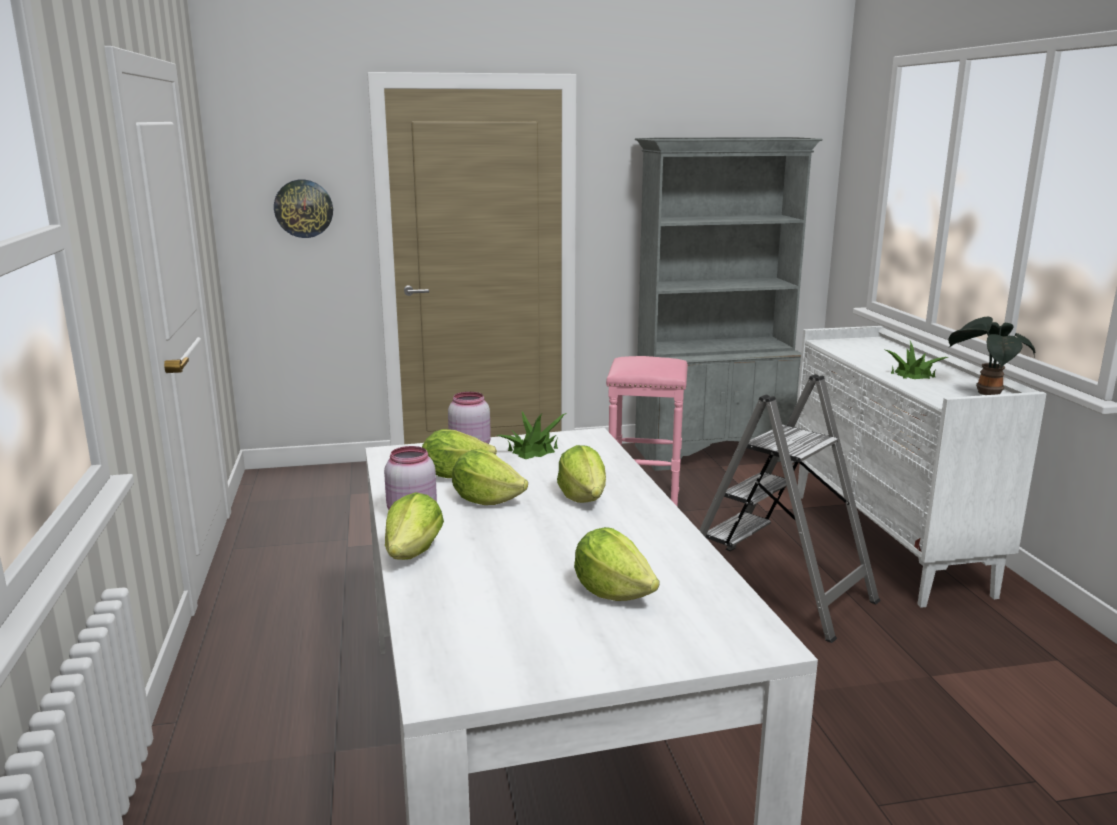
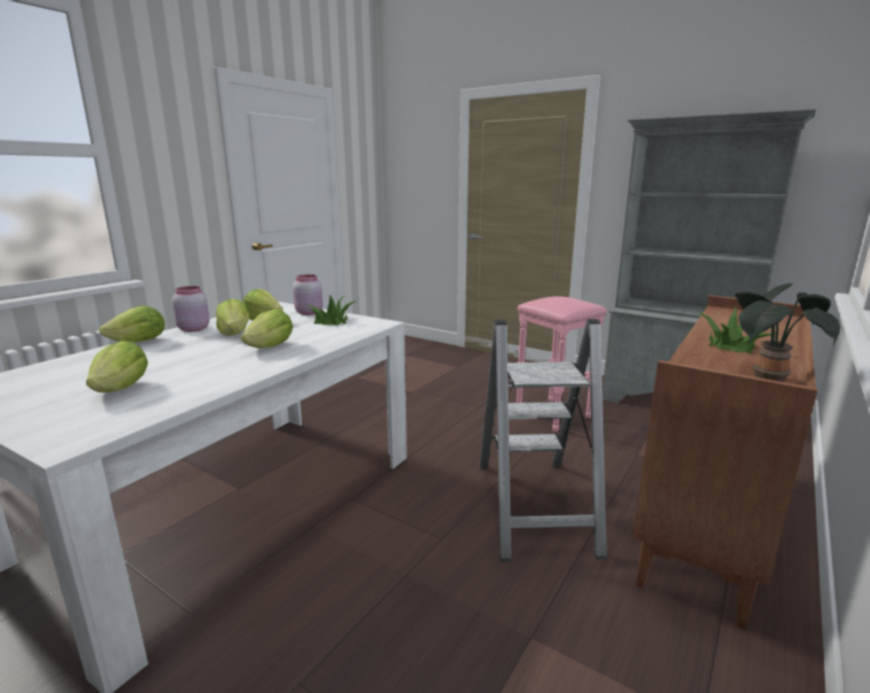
camera: 45 degrees right, 0 degrees up
wall clock [274,179,333,238] -> none
white cabinet [795,326,1047,608] -> brown cabinet [633,295,818,630]

